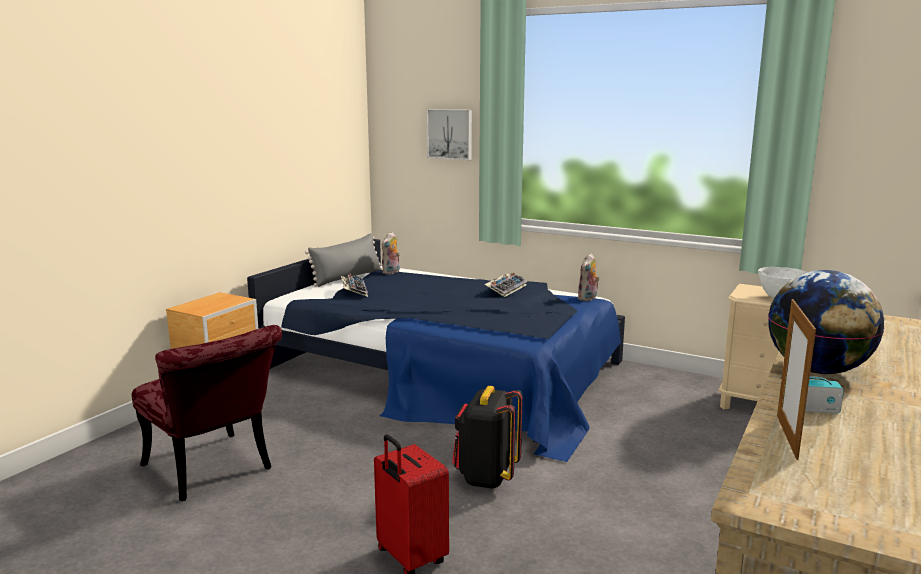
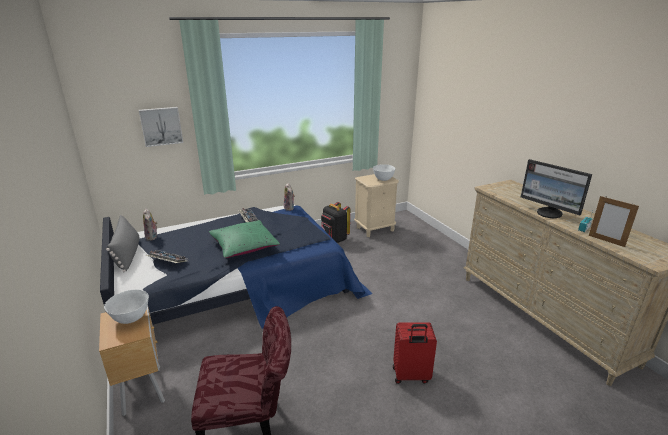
camera: 55 degrees left, 10 degrees up
black backpack [452,386,523,489] -> black backpack moved to [321,202,350,243]
globe [768,270,884,374] -> monitor [521,159,592,218]
none -> white bowl [104,290,149,324]
none -> green pillow [209,220,280,258]

